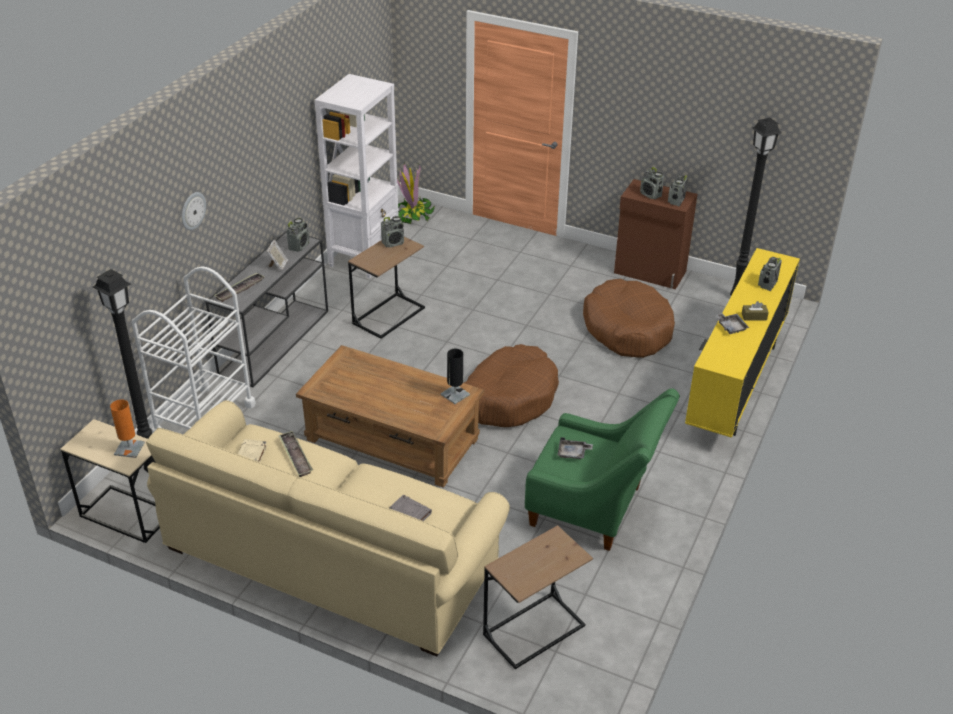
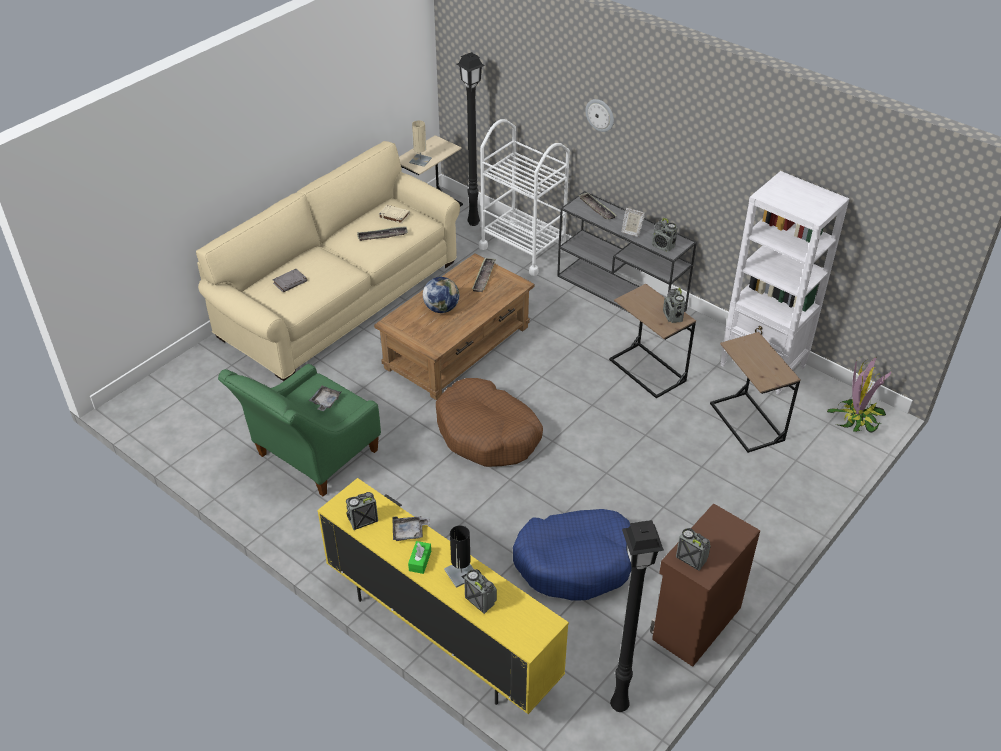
camera: 105 degrees right, 5 degrees up
orange table lamp [110,399,145,458] -> beige table lamp [409,120,432,167]
black table lamp [441,349,470,404] -> black table lamp moved to [444,525,474,588]
brown side table [483,525,593,669] -> brown side table moved to [710,332,801,453]
brown dog bed [583,279,675,358] -> blue dog bed [513,509,631,601]
radio [640,167,664,199] -> radio moved to [346,492,378,530]
brown tissue box [742,301,769,321] -> green tissue box [408,541,431,574]
none -> globe [423,277,459,313]
none -> tray [472,258,496,292]

